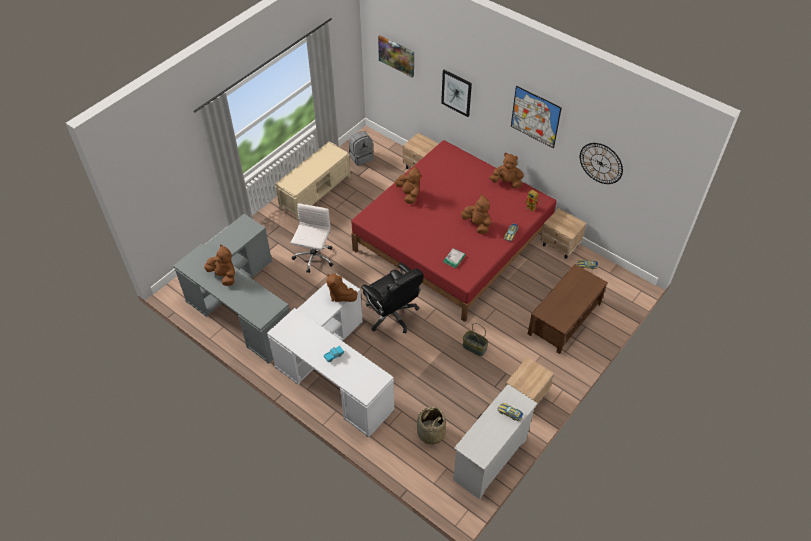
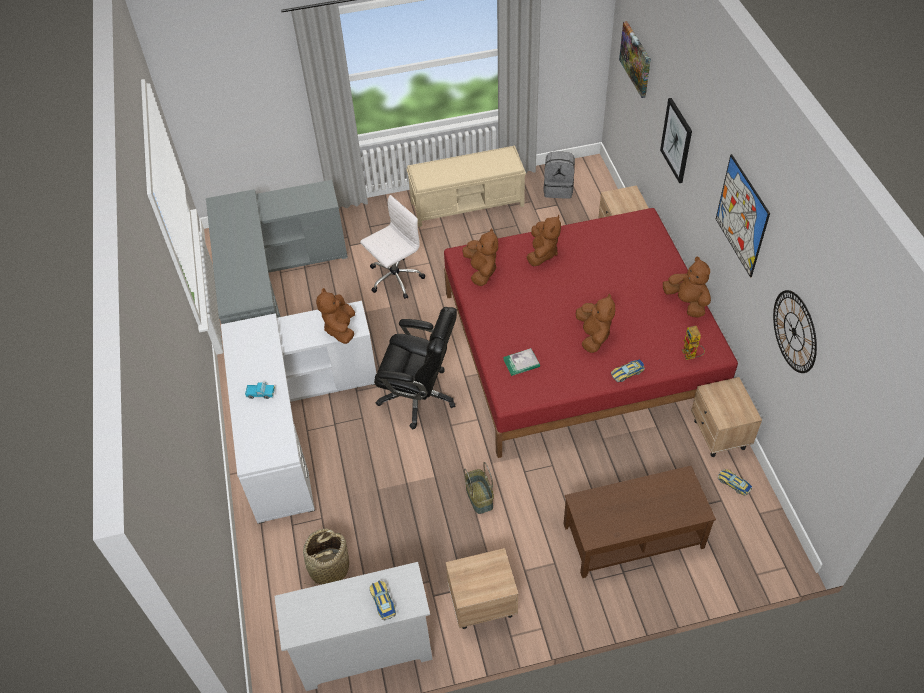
camera: 40 degrees right, 0 degrees up
brown plush toy [204,244,235,286] -> brown plush toy moved to [463,228,498,286]
black office chair [361,263,423,333] -> black office chair turned 75 degrees counterclockwise [374,307,457,429]

